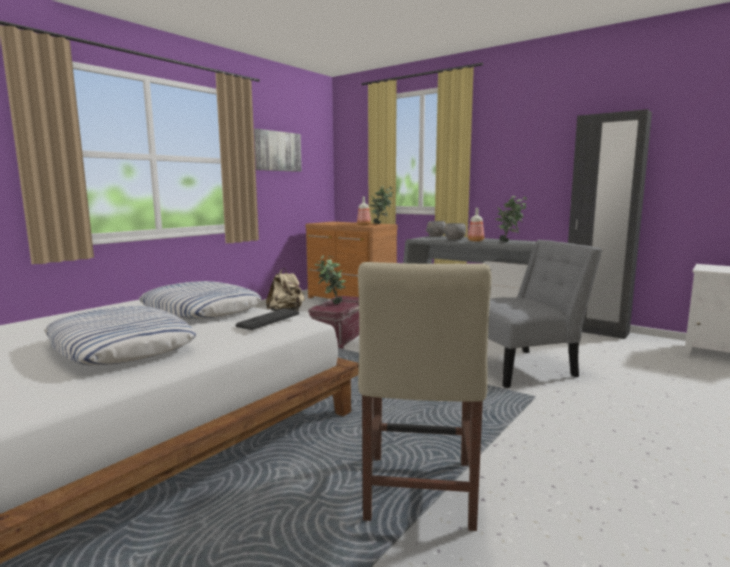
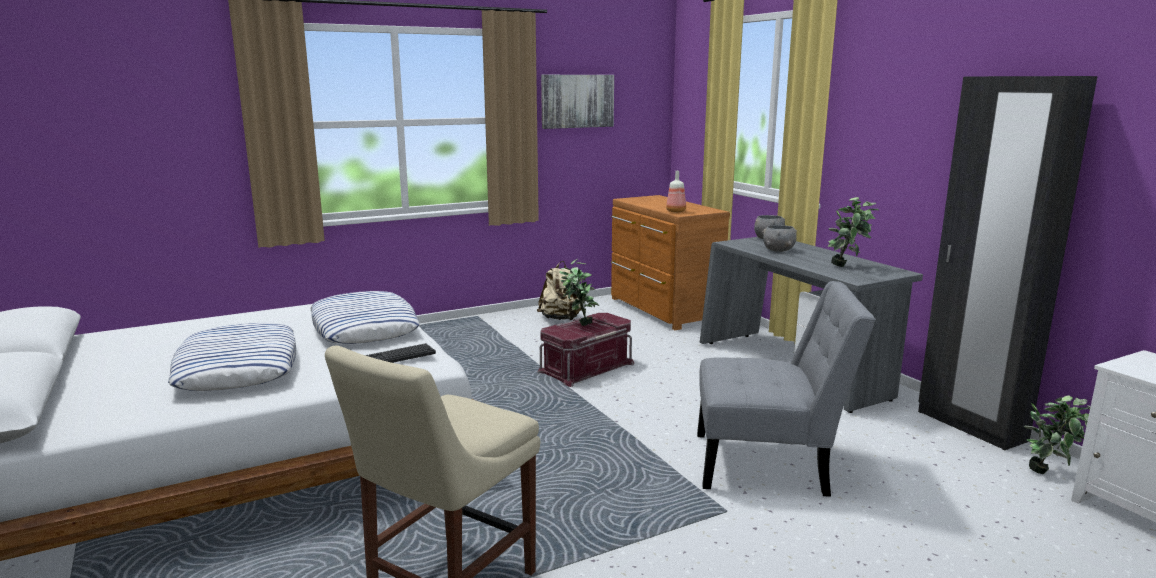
camera: 25 degrees right, 5 degrees up
potted plant [369,186,393,224] -> potted plant moved to [1024,396,1091,474]
bottle [468,208,484,241] -> none

